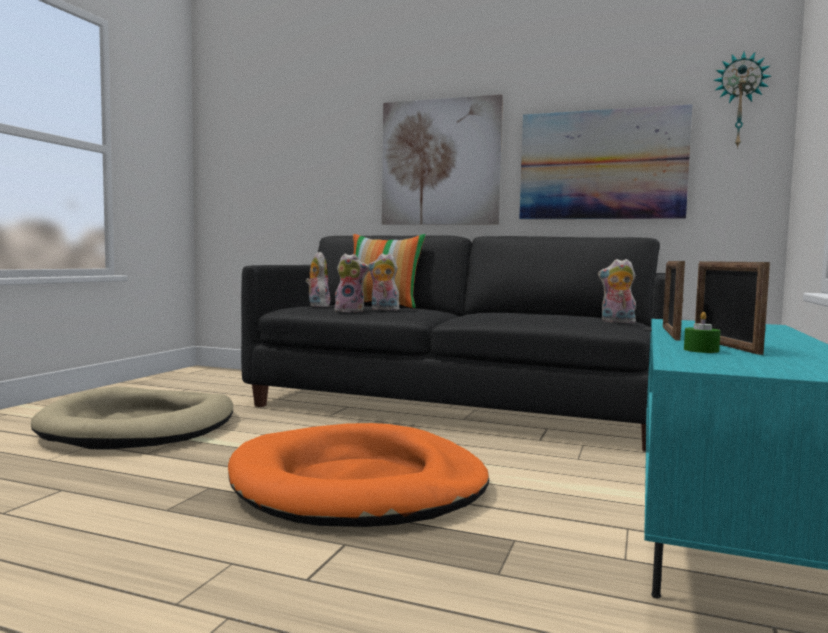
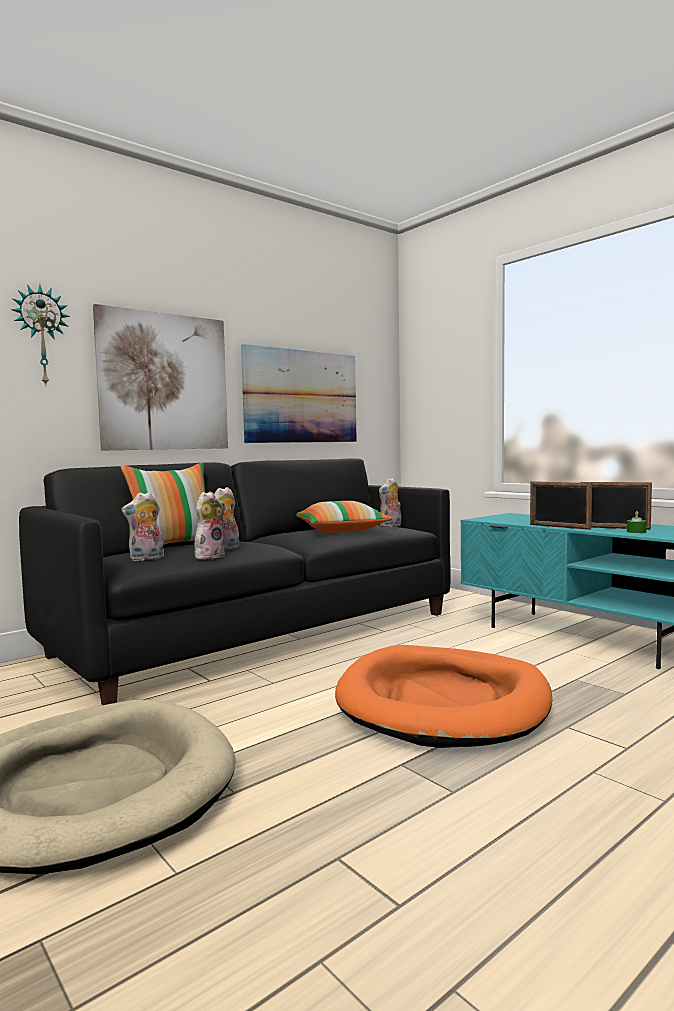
camera: 60 degrees left, 0 degrees up
plush toy [306,252,330,307] -> plush toy turned 45 degrees counterclockwise [121,492,164,561]
wall clock [713,52,771,149] -> wall clock moved to [11,285,70,387]
none -> pillow [296,501,392,533]

